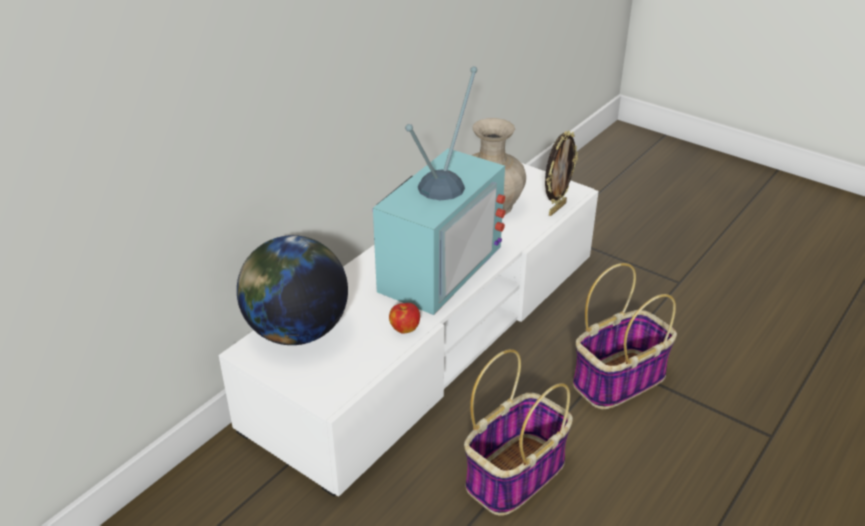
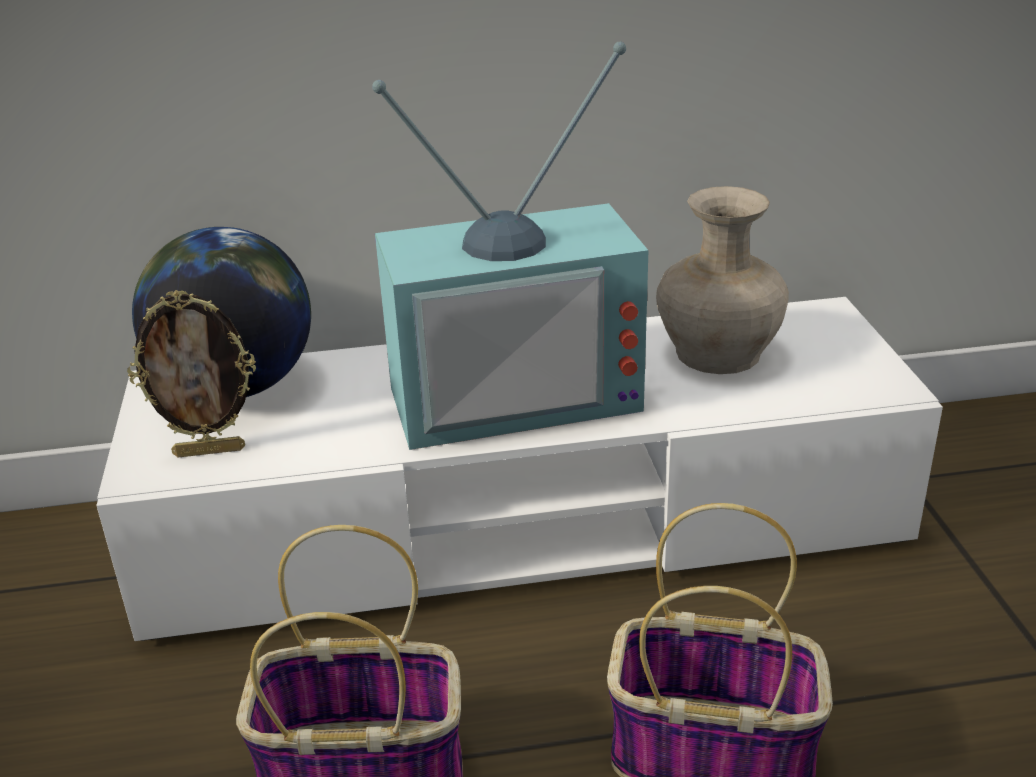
camera: 45 degrees right, 5 degrees down
apple [389,303,420,334] -> none
picture frame [545,130,578,216] -> picture frame moved to [127,290,256,457]

